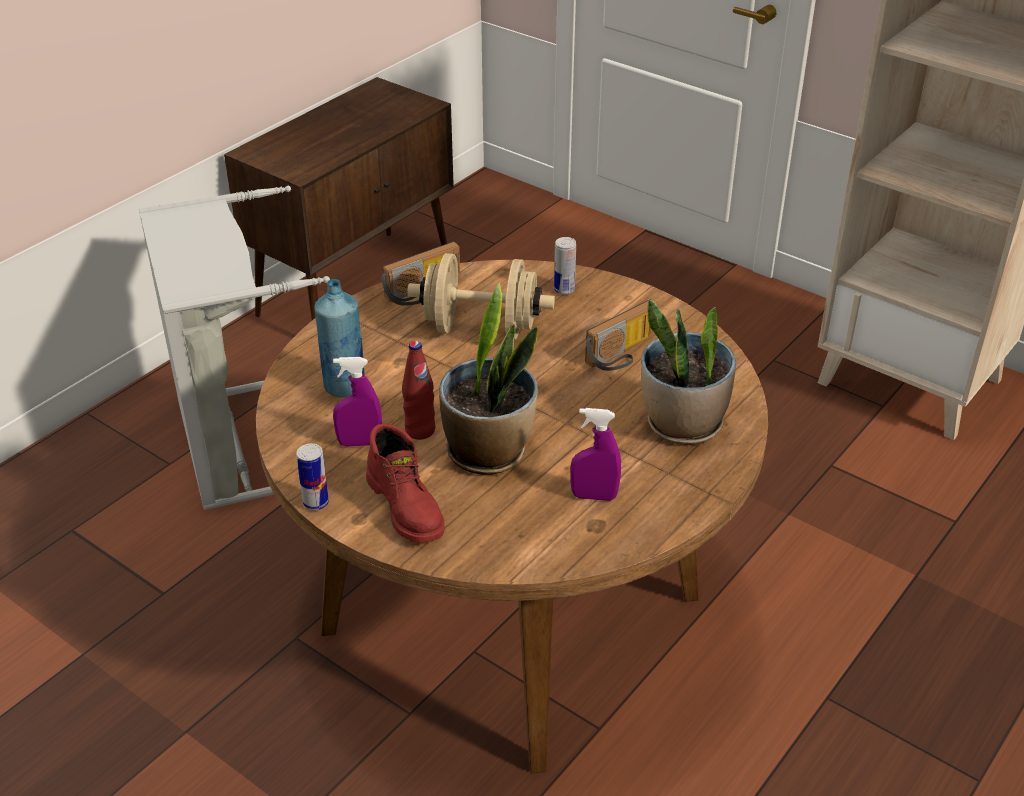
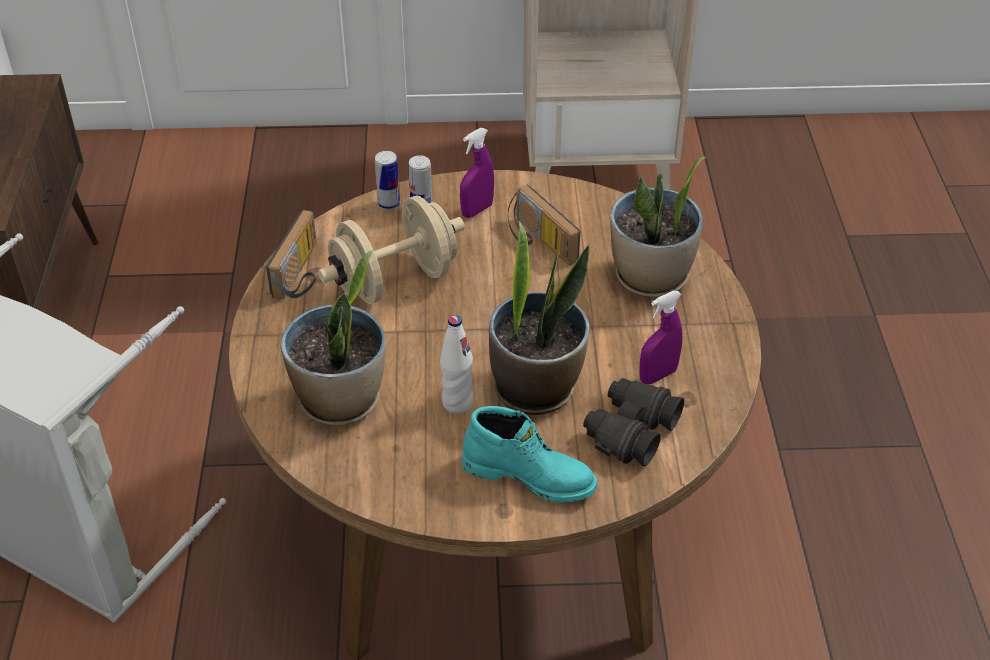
camera: 40 degrees left, 5 degrees up
can [296,443,329,510] -> can moved to [375,151,400,210]
blue bottle [314,279,364,397] -> potted plant [280,250,386,426]
purple spray bottle [333,357,382,447] -> purple spray bottle moved to [460,128,494,218]
red boot [366,424,445,543] -> turquoise boot [462,406,597,502]
red bottle [402,341,435,440] -> white bottle [440,315,474,414]
radio [585,299,659,371] -> radio turned 135 degrees clockwise [508,185,580,266]
none -> black binoculars [583,378,684,466]

